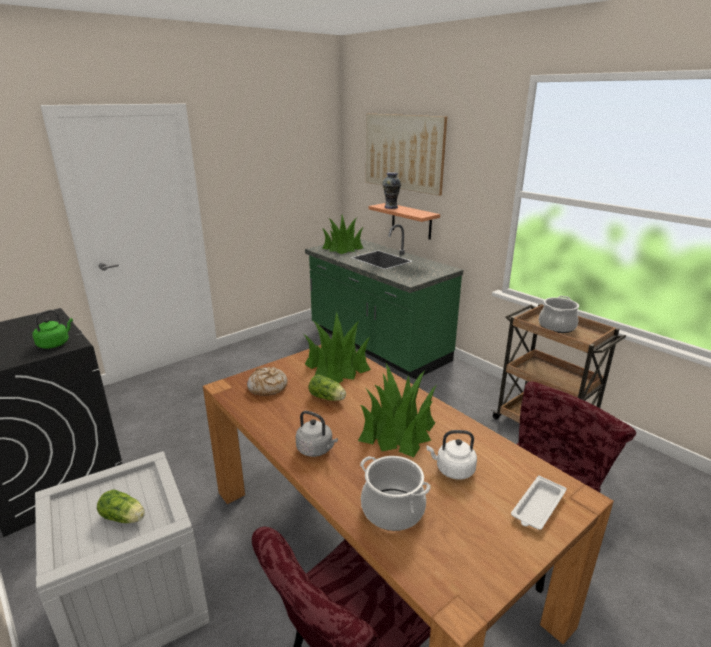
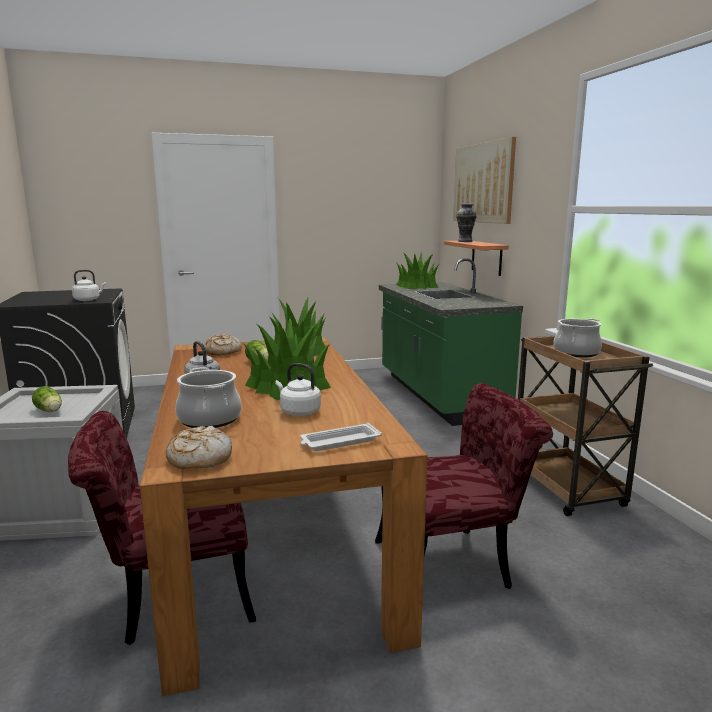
camera: 25 degrees right, 10 degrees down
green kettle [32,310,73,349] -> white kettle [72,270,106,301]
none -> bread [166,426,232,469]

